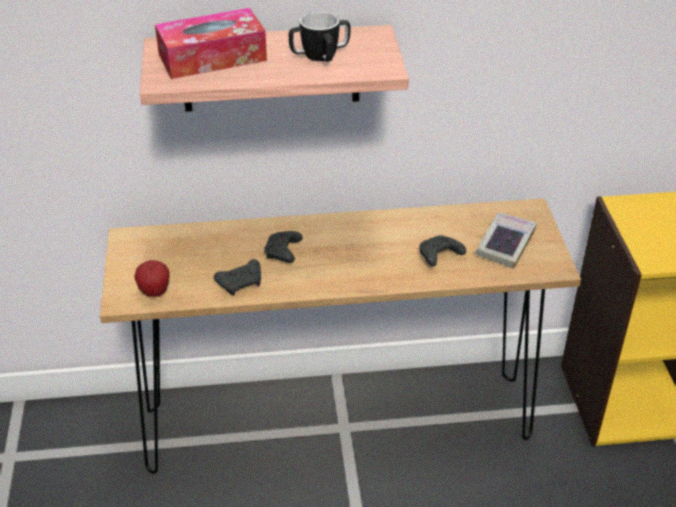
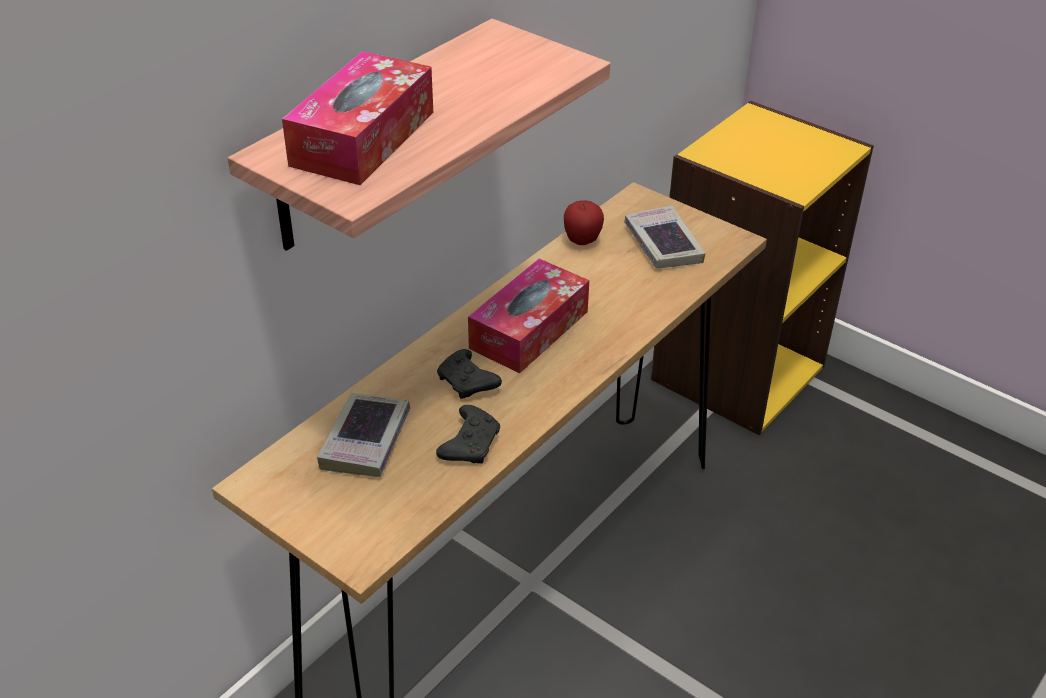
camera: 45 degrees left, 0 degrees up
apple [134,260,170,297] -> apple moved to [564,200,604,245]
mug [289,12,350,62] -> none
black game controller [420,235,466,267] -> none
none -> book [317,393,410,477]
none -> tissue box [468,259,589,374]

